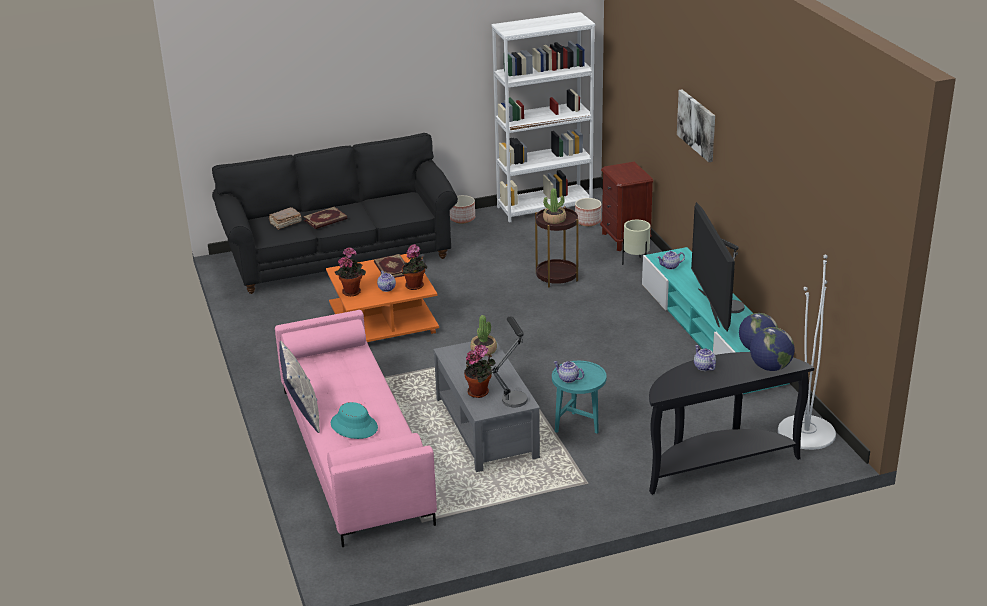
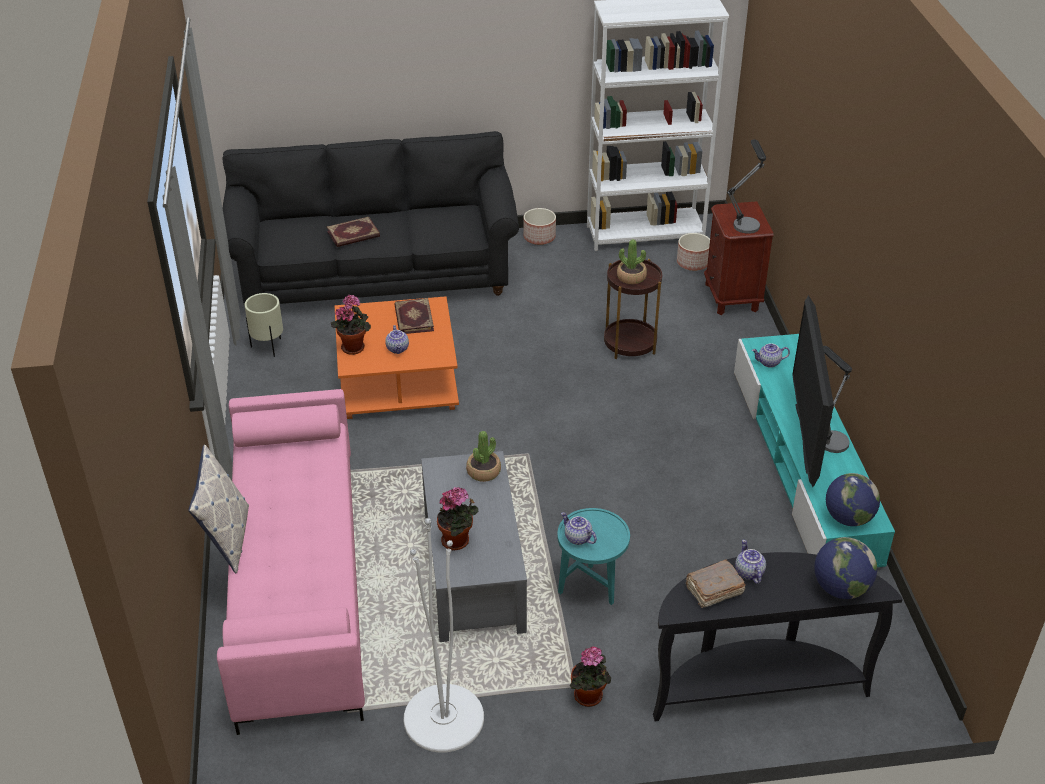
camera: 10 degrees right, 10 degrees up
brown book [269,207,302,230] -> brown book moved to [685,559,746,608]
turquoise hat [331,402,378,439] -> none
potted plant [402,244,427,290] -> potted plant moved to [570,647,611,707]
table lamp [491,316,528,407] -> table lamp moved to [727,139,766,234]
beige planter [622,220,650,265] -> beige planter moved to [244,293,283,357]
picture [677,90,715,162] -> none
white floor lamp [778,255,836,450] -> white floor lamp moved to [404,518,484,753]

